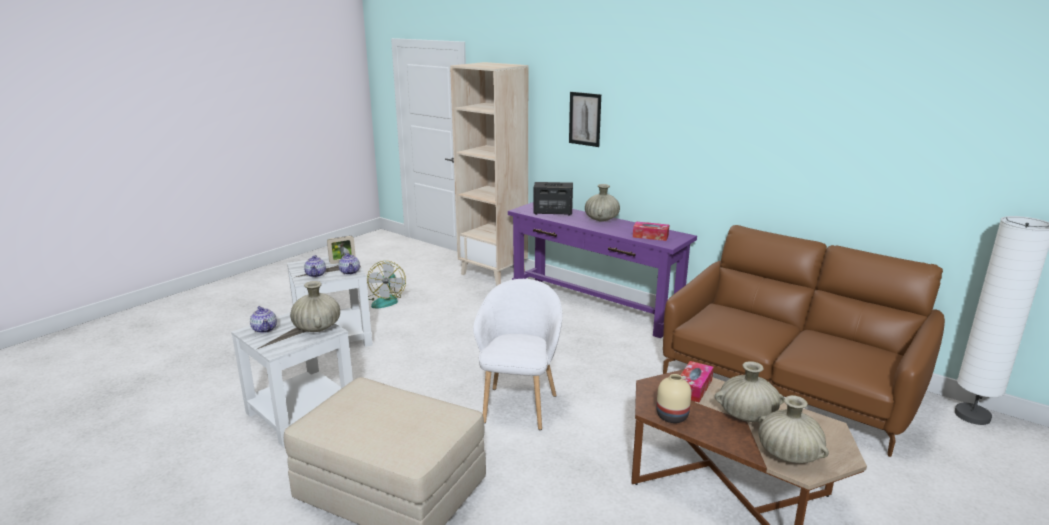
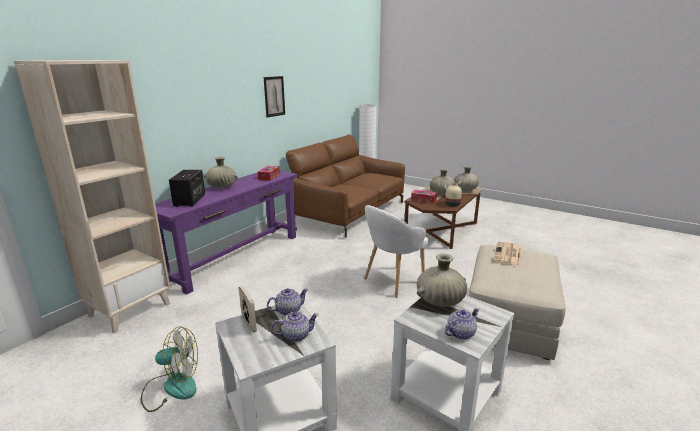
camera: 95 degrees left, 0 degrees up
white armchair [473,279,562,430] -> white armchair turned 45 degrees counterclockwise [364,205,429,298]
picture [569,92,601,147] -> picture moved to [264,76,285,118]
none -> newspaper [493,241,521,266]

